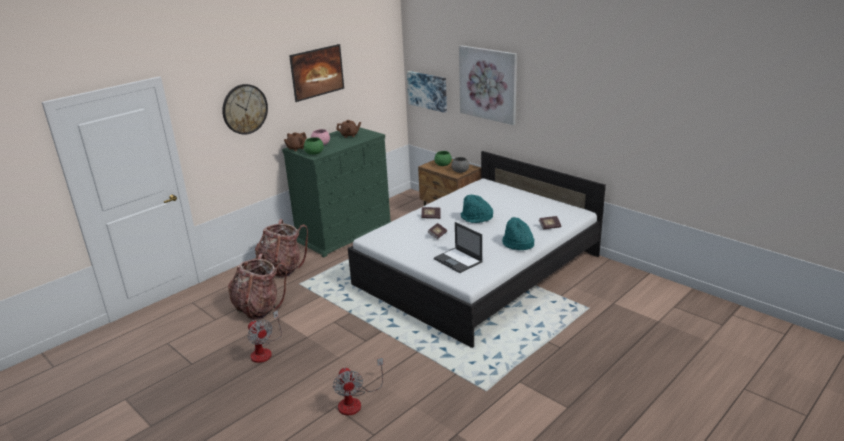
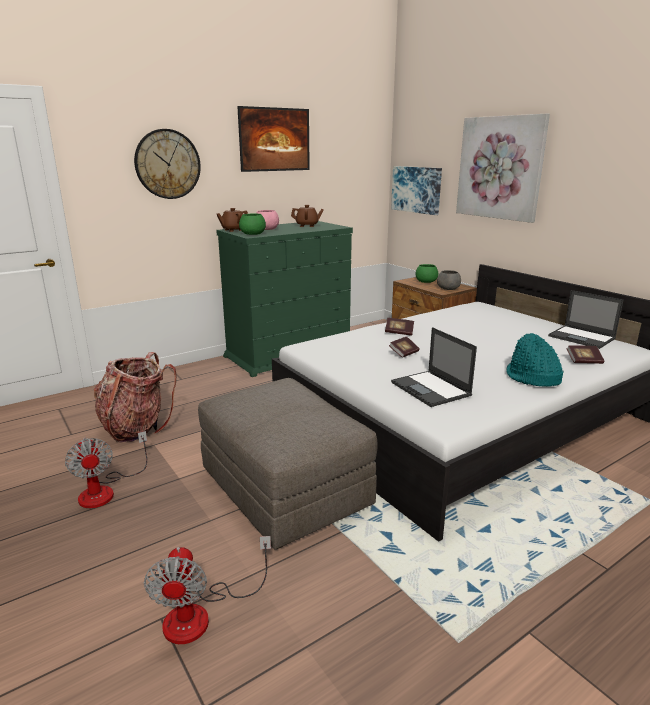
camera: 10 degrees right, 5 degrees down
backpack [255,219,308,278] -> none
turquoise hat [461,195,493,223] -> none
none -> grey ottoman [198,378,378,549]
none -> laptop [548,290,623,349]

